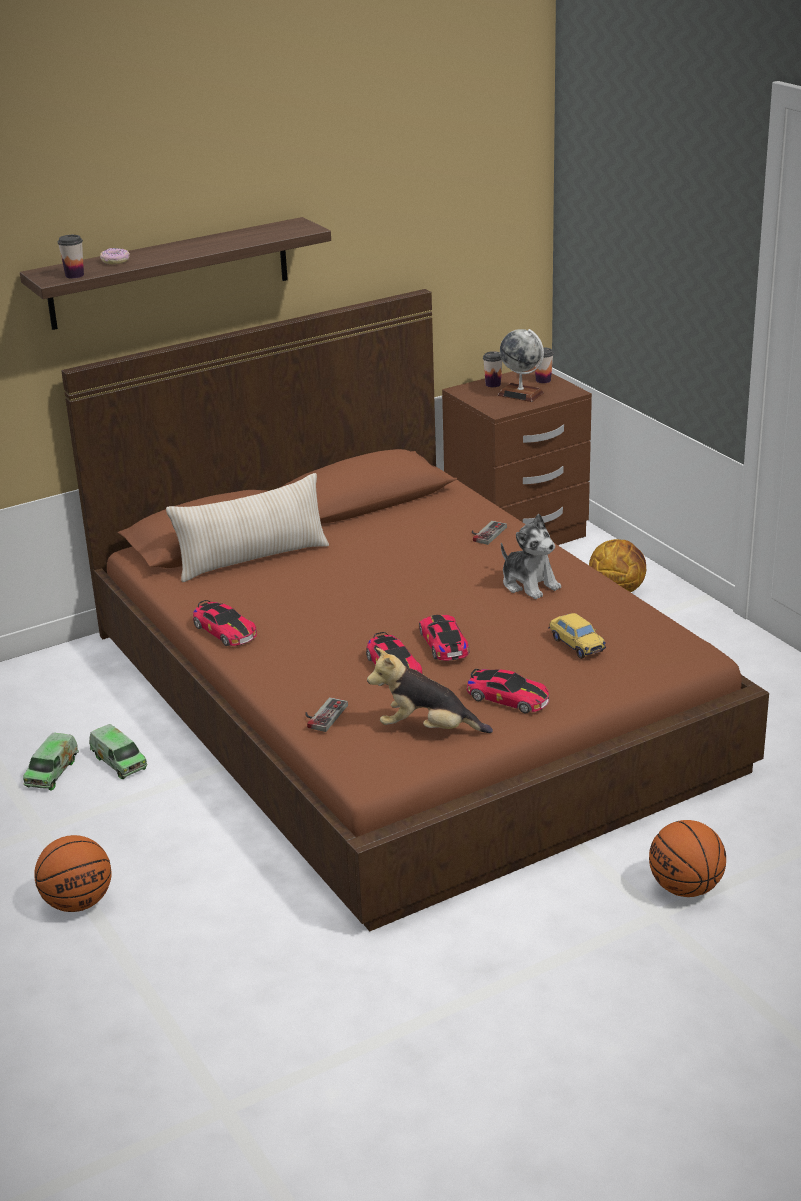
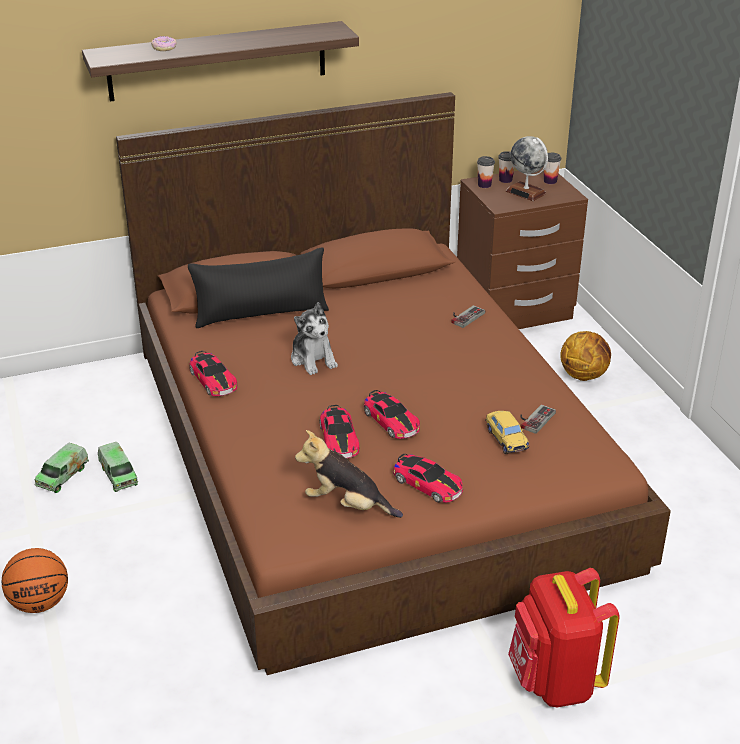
camera: 10 degrees right, 5 degrees up
cup [58,235,84,278] -> cup moved to [477,156,495,188]
beige pillow [166,473,329,582] -> black pillow [188,247,329,328]
game controller [306,697,348,732] -> game controller moved to [520,404,556,434]
toy car [419,615,469,661] -> toy car turned 150 degrees clockwise [364,390,420,439]
plush toy [501,514,561,599] -> plush toy moved to [291,302,338,375]
basketball [649,820,726,897] -> red backpack [508,568,620,707]

